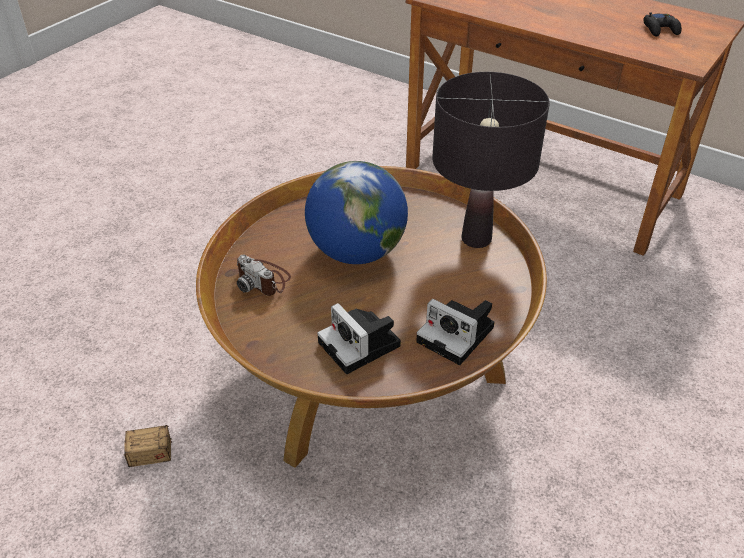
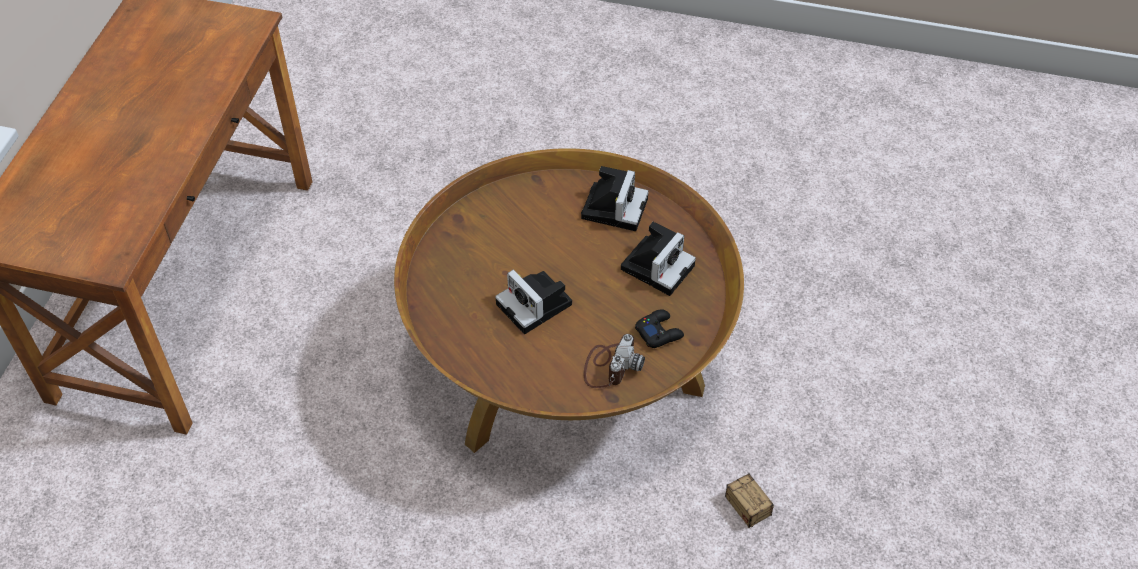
camera: 110 degrees left, 10 degrees up
globe [305,161,408,264] -> camera [495,269,572,334]
black table lamp [432,72,550,248] -> none
black game controller [643,12,682,36] -> black game controller moved to [635,309,684,348]

